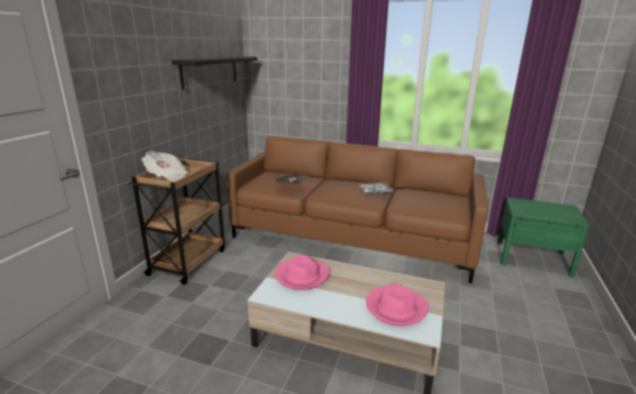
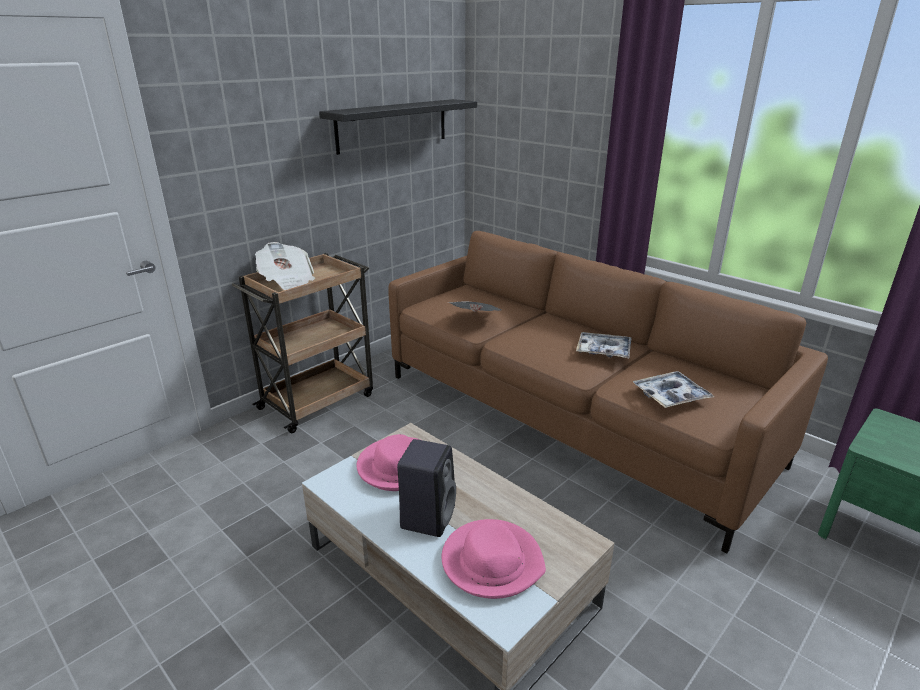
camera: 25 degrees right, 5 degrees up
none -> black speaker [397,439,456,537]
none -> tray [633,371,714,408]

